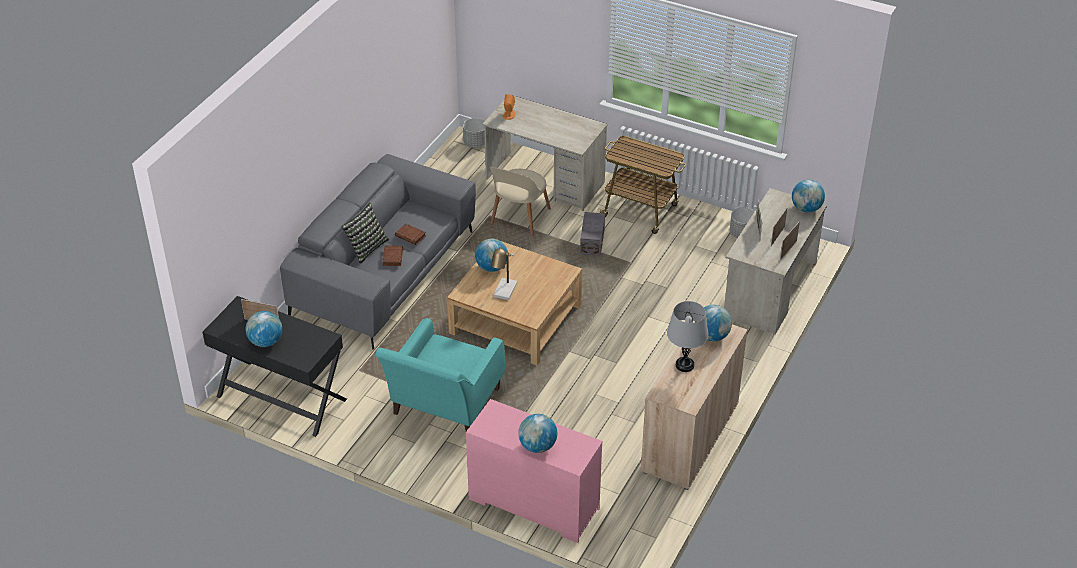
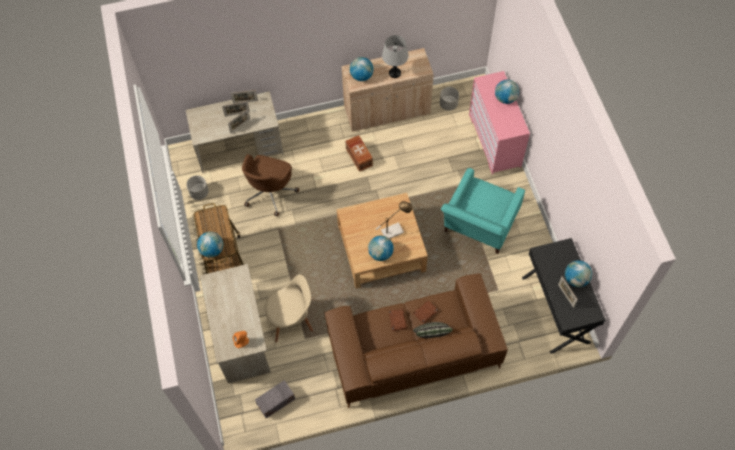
camera: 130 degrees left, 20 degrees up
grey sofa [280,154,476,349] -> brown sofa [325,273,508,408]
turquoise armchair [375,318,505,431] -> turquoise armchair turned 135 degrees clockwise [441,168,525,254]
grey planter [463,118,485,148] -> grey planter moved to [440,87,459,111]
grey storage box [580,212,605,256] -> grey storage box moved to [255,380,295,418]
globe [792,180,825,213] -> globe moved to [197,232,223,258]
none -> brown office chair [242,154,299,217]
none -> brown storage box [345,135,373,172]

